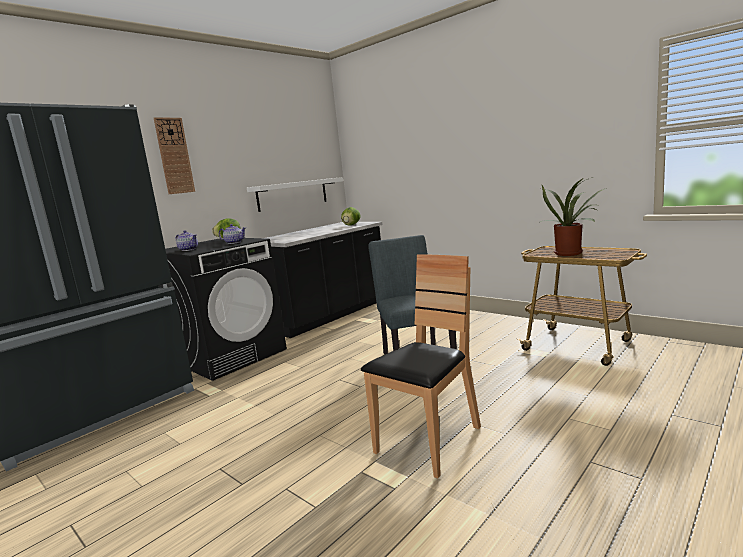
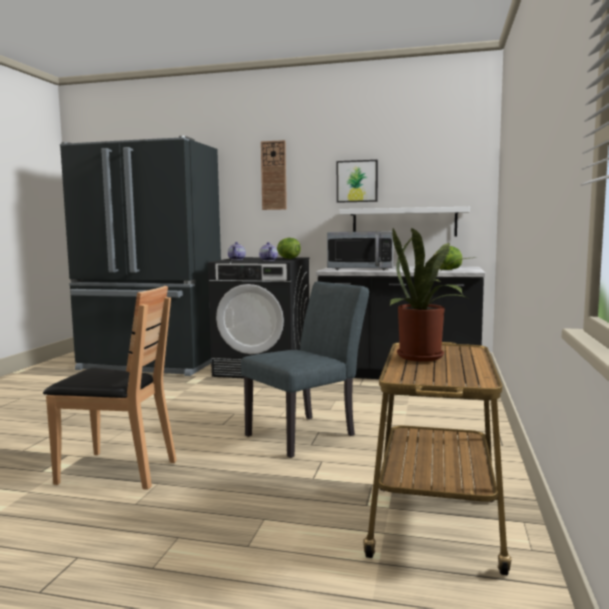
camera: 60 degrees right, 5 degrees down
none -> microwave [327,231,394,270]
none -> picture [337,160,378,203]

